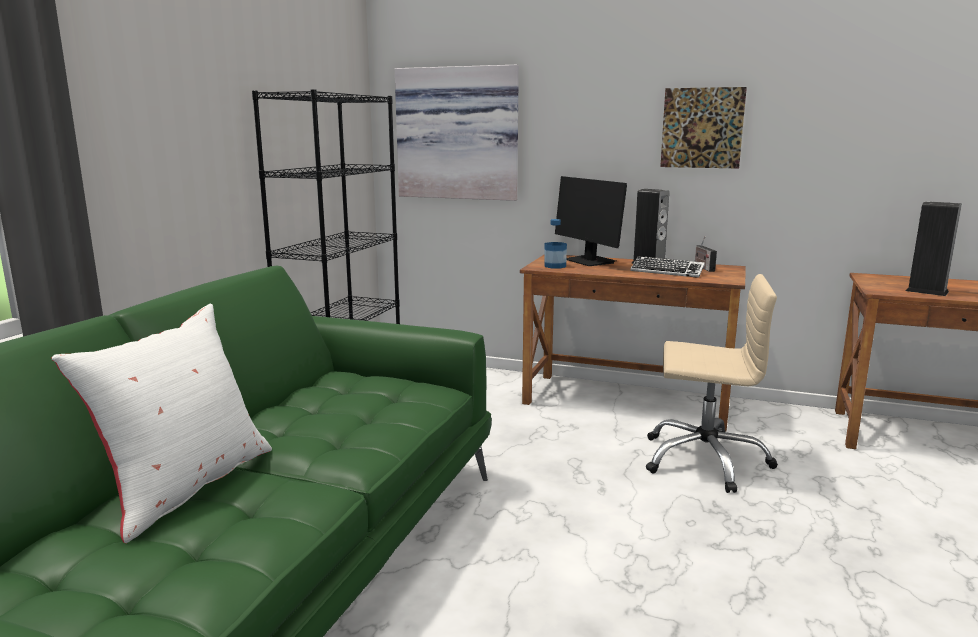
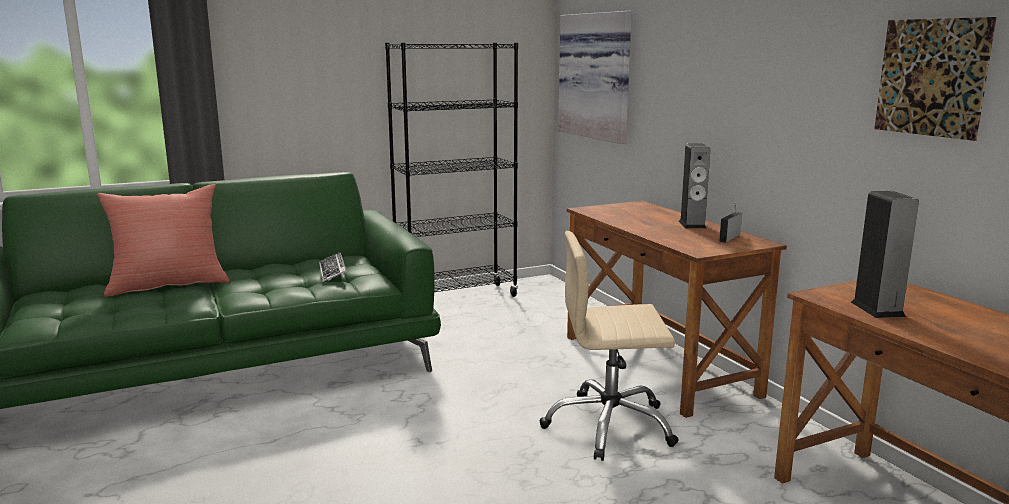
camera: 45 degrees right, 0 degrees up
white pillow [51,304,272,543] -> red pillow [97,184,230,297]
bottle [544,219,567,268] -> none
monitor [555,176,627,266] -> none
keyboard [630,256,705,278] -> keyboard moved to [319,252,347,283]
beige office chair [646,274,778,493] -> beige office chair turned 120 degrees clockwise [540,231,679,461]
picture [660,87,747,169] -> picture moved to [874,17,997,141]

